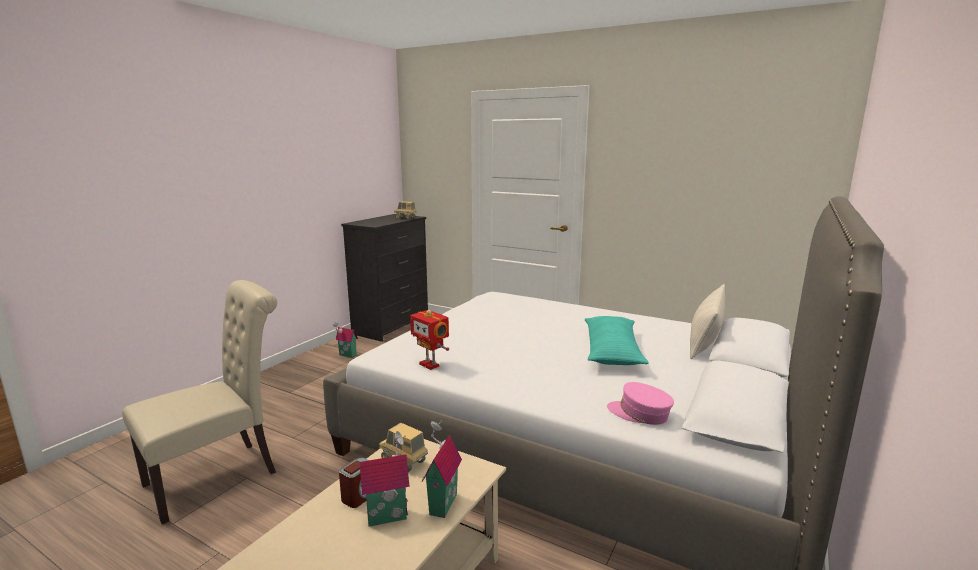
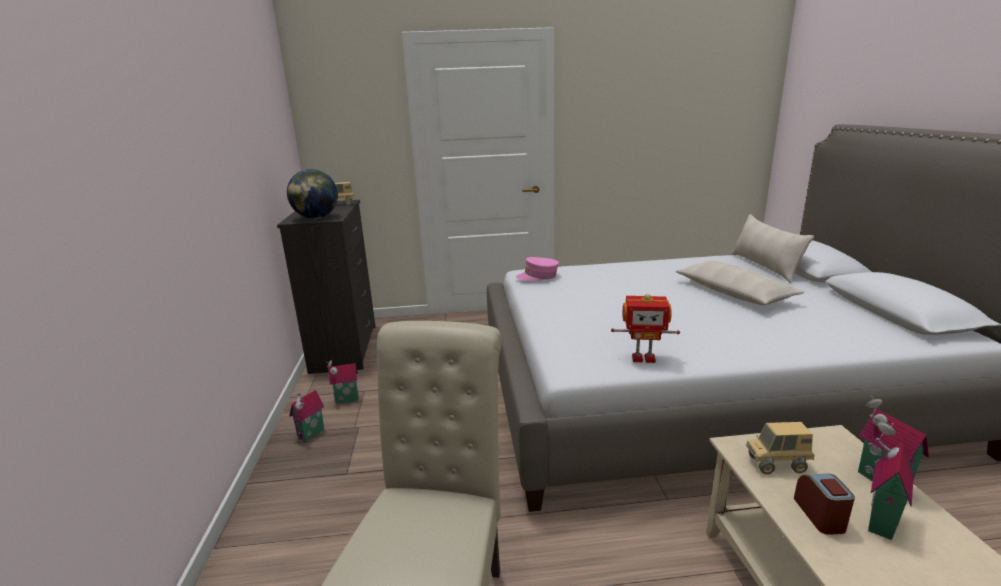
camera: 35 degrees left, 5 degrees up
turquoise pillow [585,316,649,365] -> beige pillow [676,261,804,305]
pink cap [607,382,674,425] -> pink cap moved to [516,257,559,281]
none -> globe [287,169,338,219]
none -> toy house [289,390,324,442]

